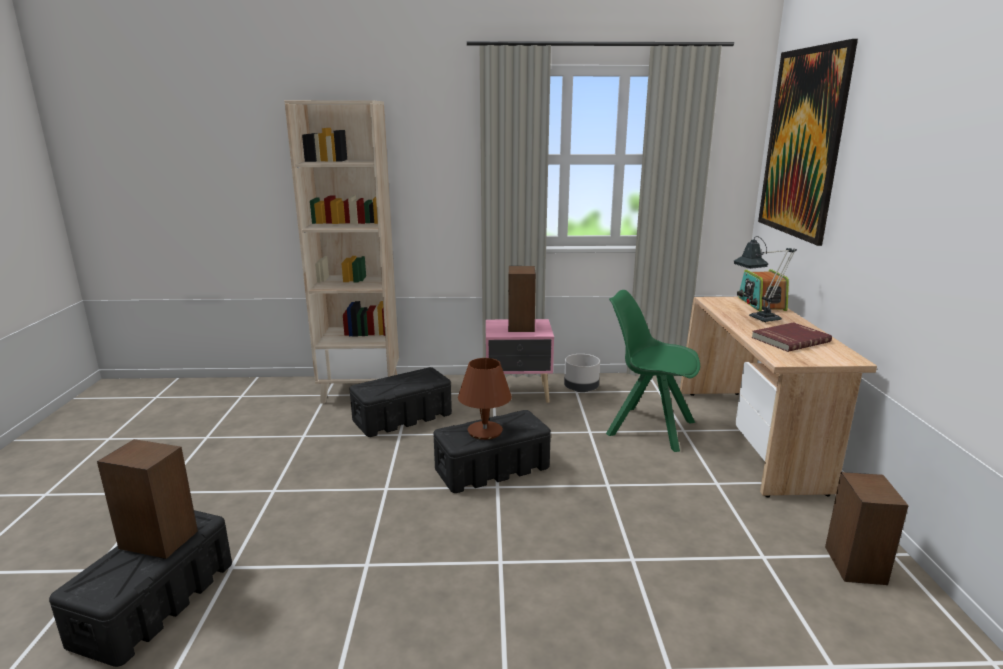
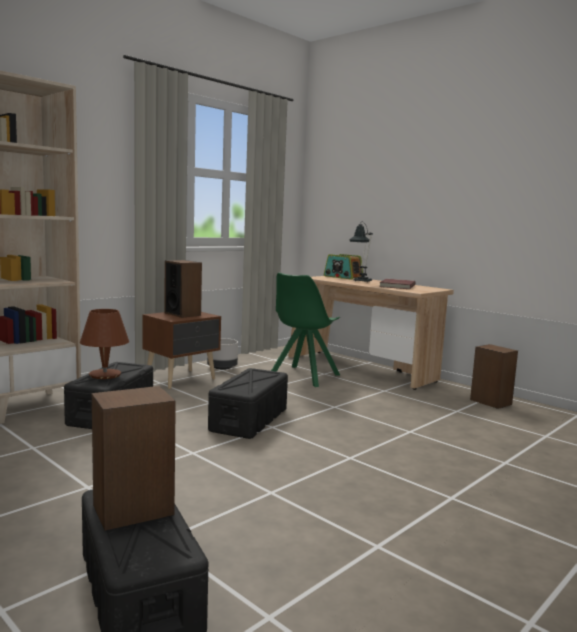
camera: 45 degrees left, 10 degrees down
brown table lamp [458,358,512,440] -> brown table lamp moved to [80,309,129,379]
pink nightstand [486,319,554,403] -> brown nightstand [143,312,221,389]
green chair [606,290,700,452] -> green chair turned 45 degrees counterclockwise [271,273,340,387]
picture [758,39,858,246] -> none

